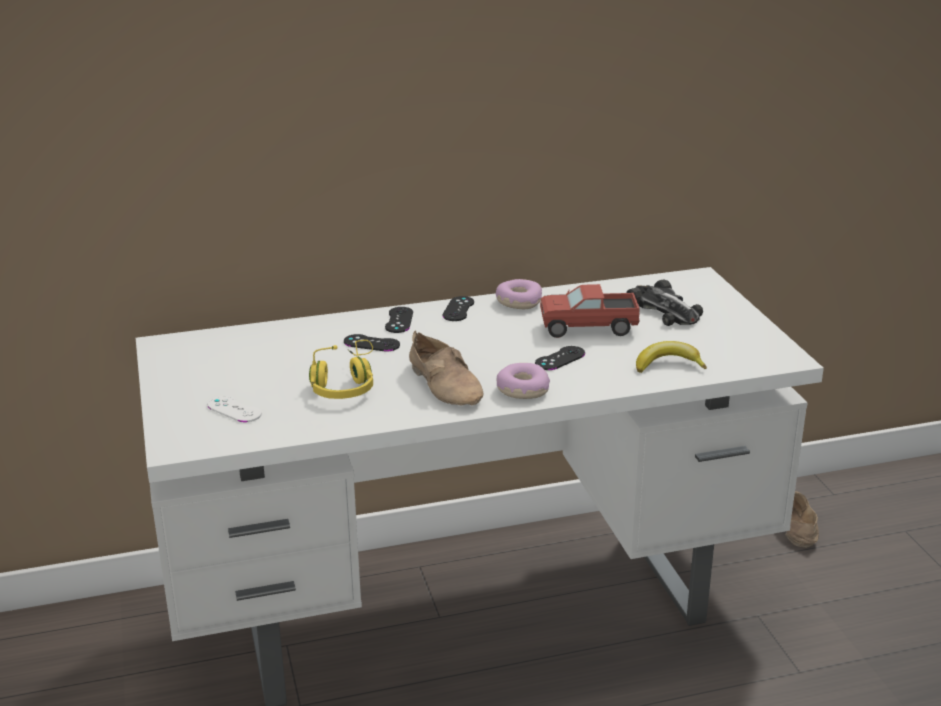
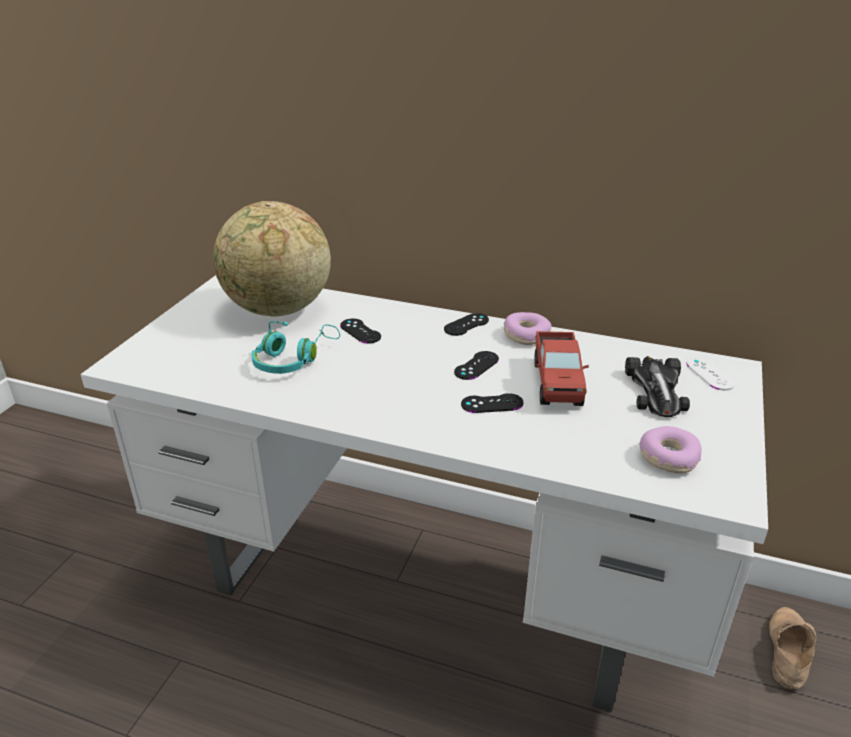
camera: 35 degrees right, 5 degrees up
white game controller [208,396,262,422] -> white game controller moved to [687,358,735,390]
yellow headphones [309,340,373,399] -> turquoise headphones [251,321,340,374]
black game controller [385,307,413,333] -> black game controller moved to [454,351,499,380]
beige shoe [409,330,483,406] -> none
donut [496,363,550,399] -> donut moved to [639,426,701,474]
toy truck [540,284,640,338] -> toy truck turned 120 degrees counterclockwise [534,331,589,406]
banana [636,341,707,373] -> none
none -> globe [213,201,331,317]

